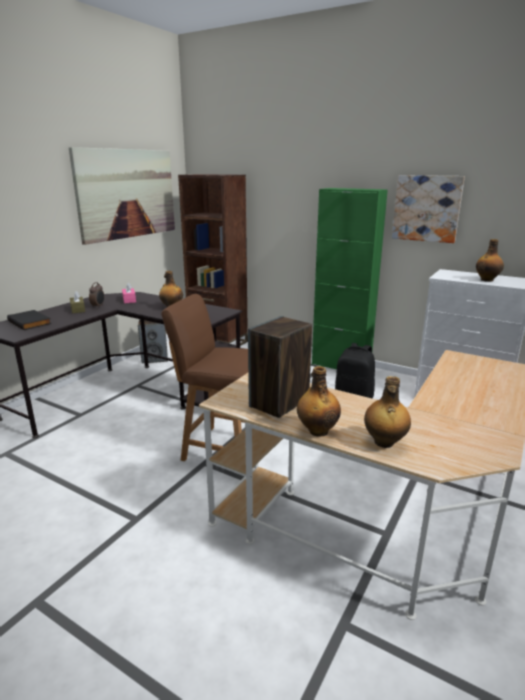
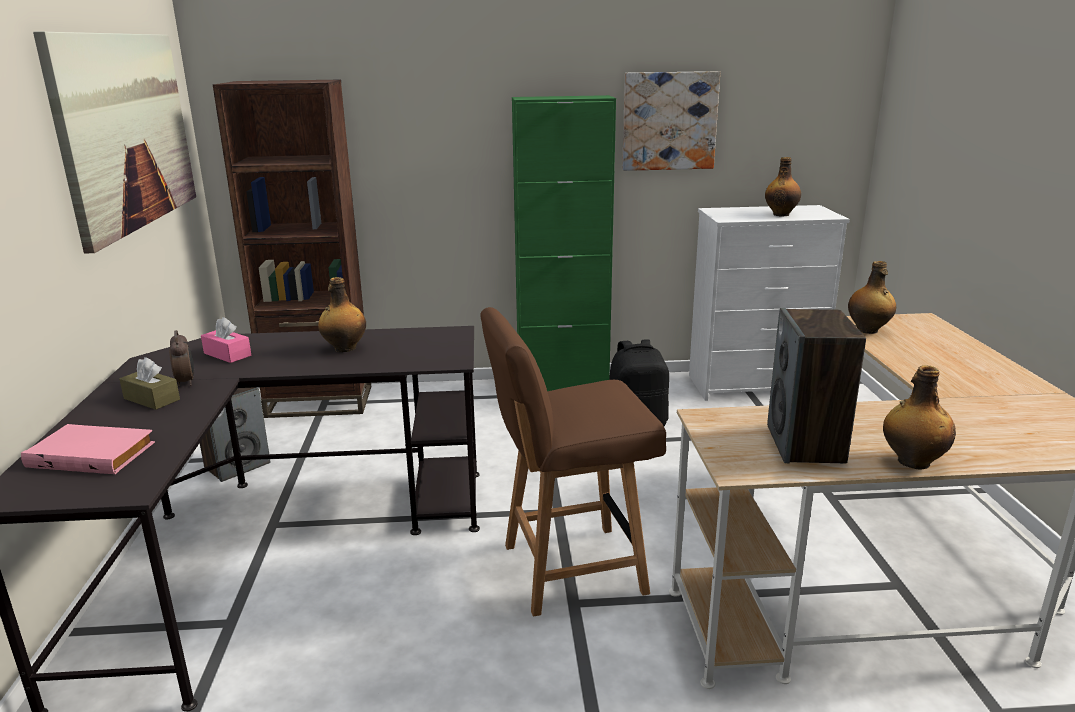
camera: 35 degrees left, 0 degrees up
black book [7,310,52,330] -> pink book [21,424,155,474]
bottle [364,376,411,448] -> bottle moved to [848,261,896,334]

